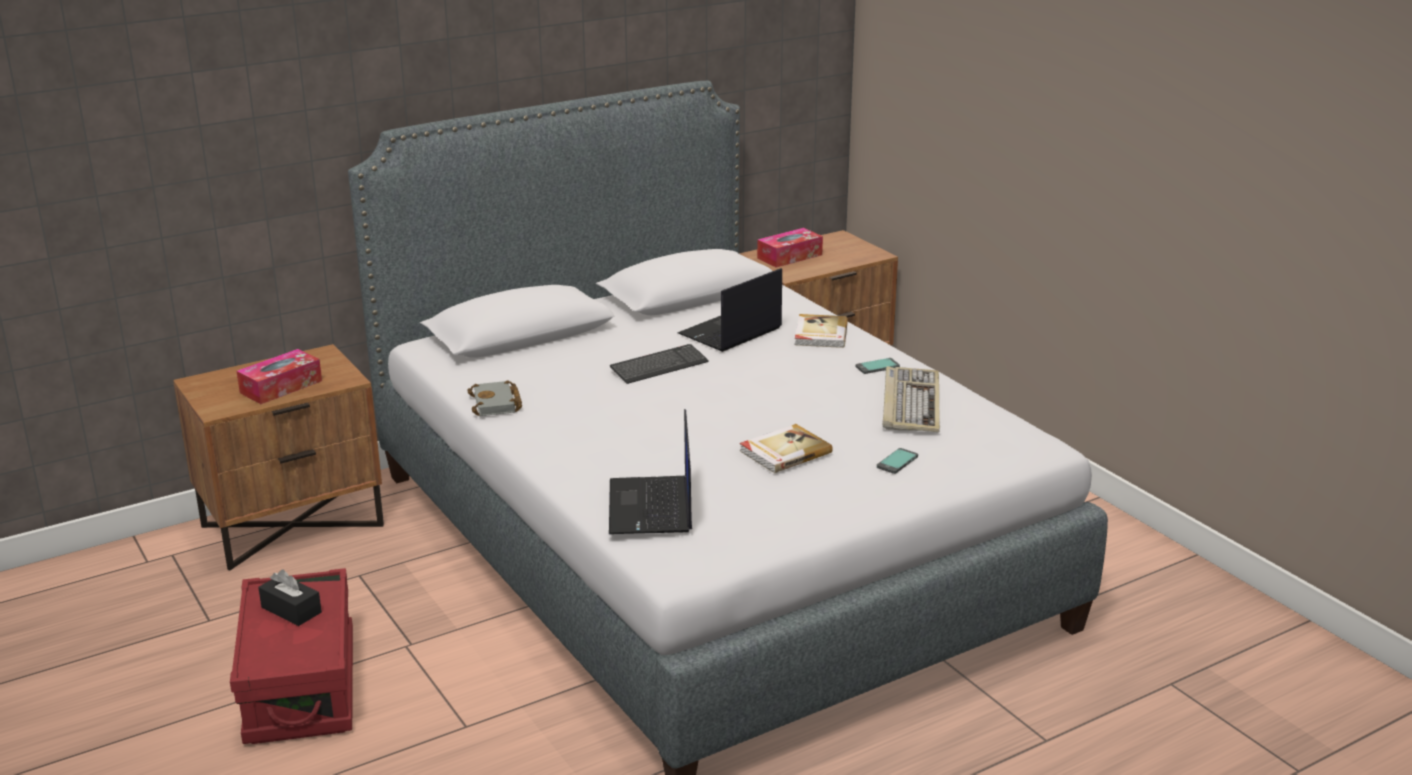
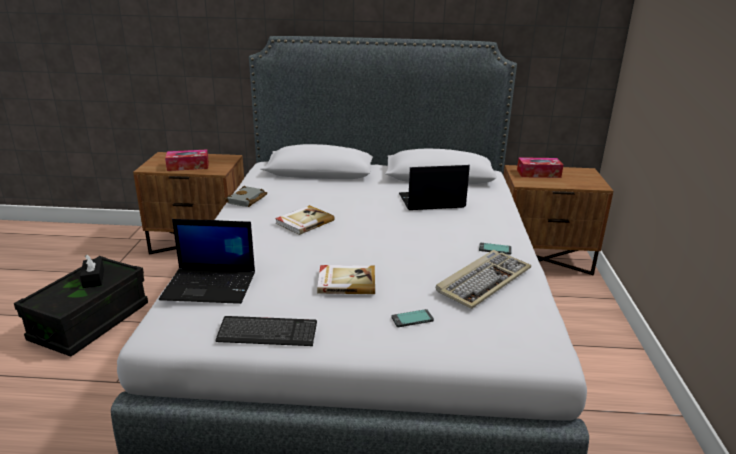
camera: 35 degrees right, 0 degrees up
red storage box [230,568,353,744] -> black storage box [14,256,148,357]
laptop [609,409,692,534] -> laptop turned 120 degrees counterclockwise [159,219,255,304]
keyboard [610,344,709,384] -> keyboard moved to [216,316,317,346]
book [795,314,848,348] -> book moved to [275,205,335,235]

